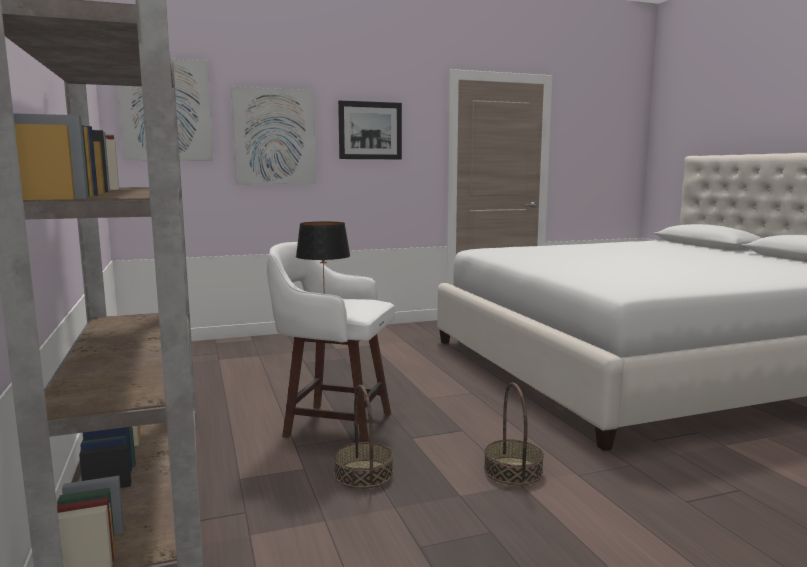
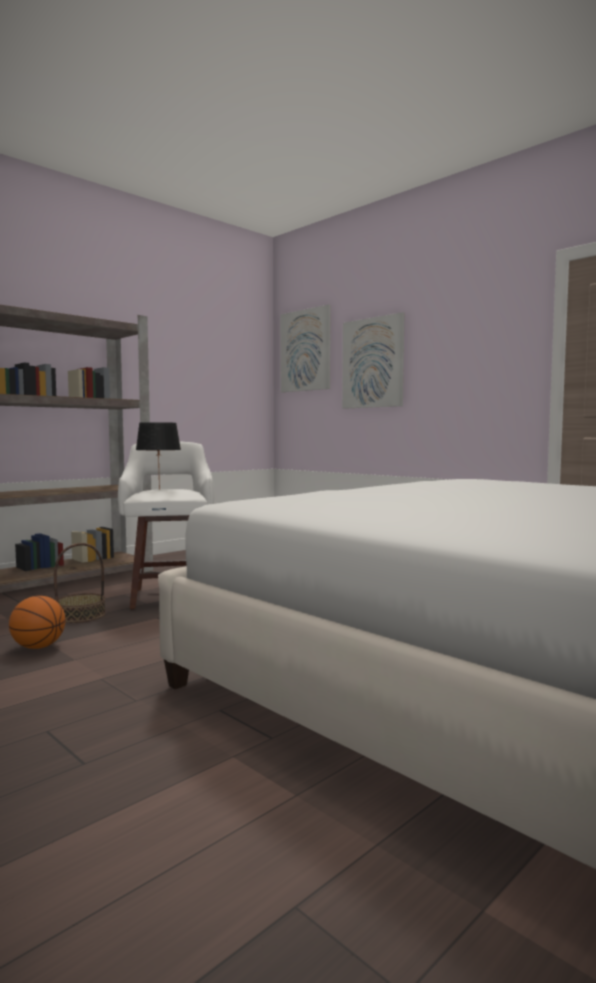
camera: 65 degrees right, 5 degrees down
picture [338,100,402,159] -> none
basket [484,382,544,485] -> none
none -> basketball [9,596,66,649]

